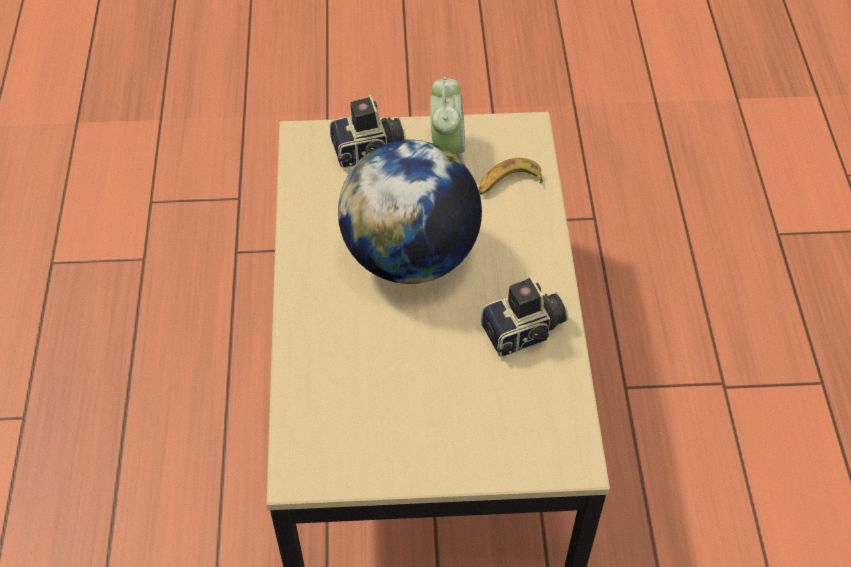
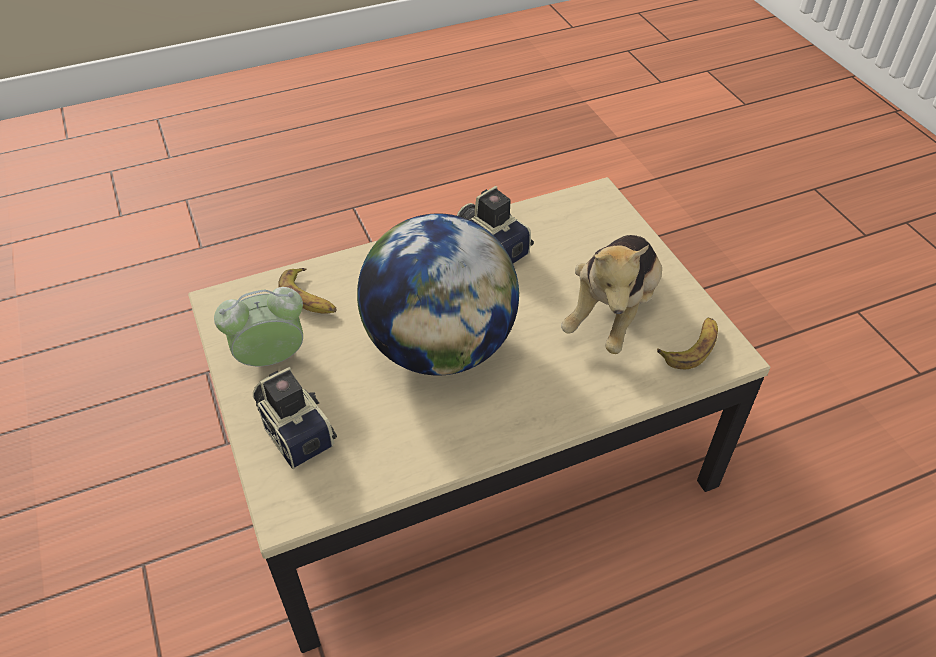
camera: 110 degrees left, 5 degrees down
none -> plush toy [561,235,662,354]
none -> banana [657,318,718,369]

